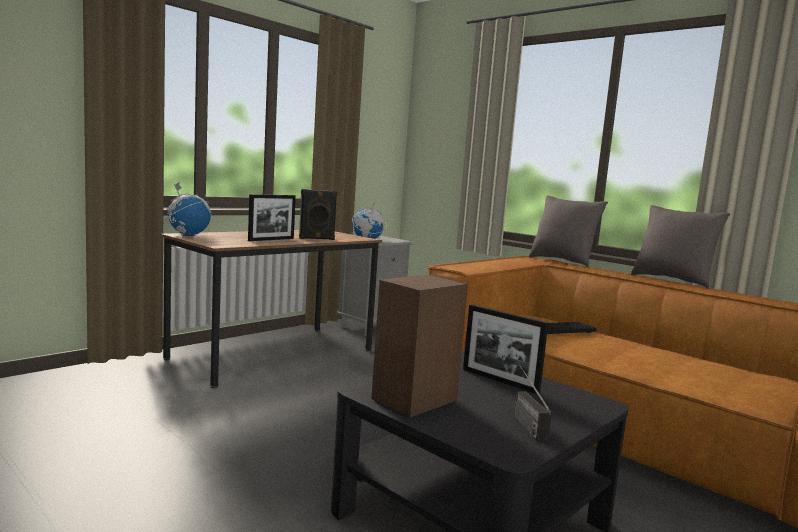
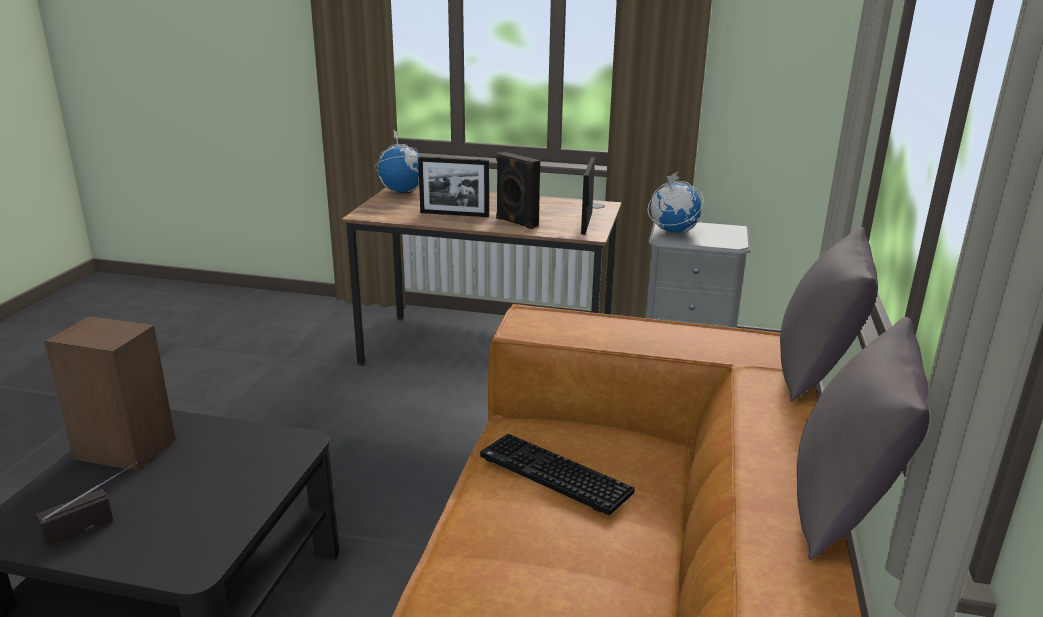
camera: 60 degrees right, 15 degrees up
picture frame [463,304,548,394] -> picture frame moved to [581,157,595,235]

